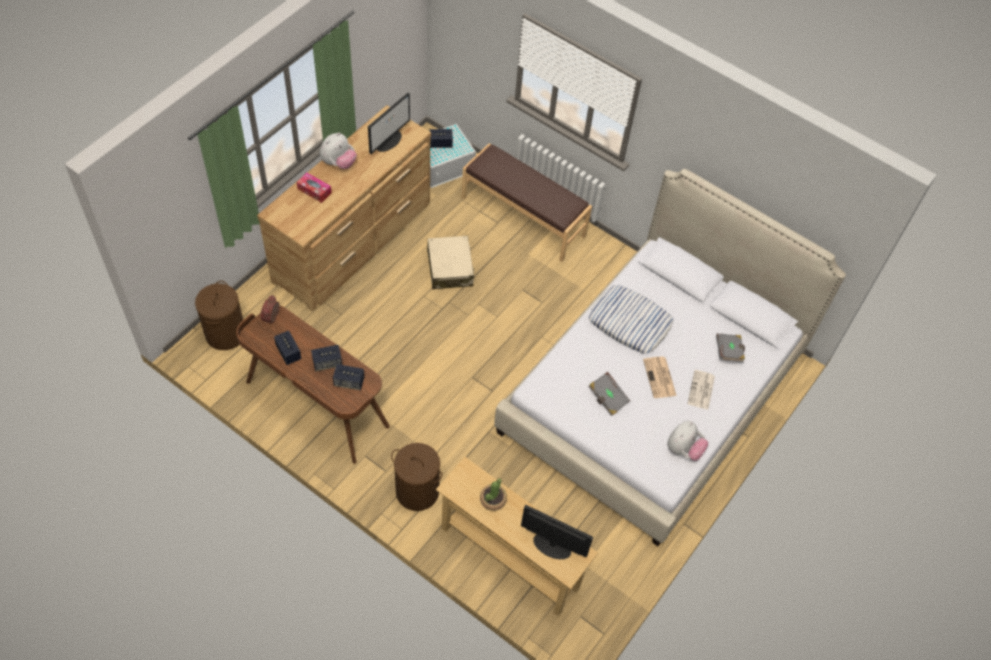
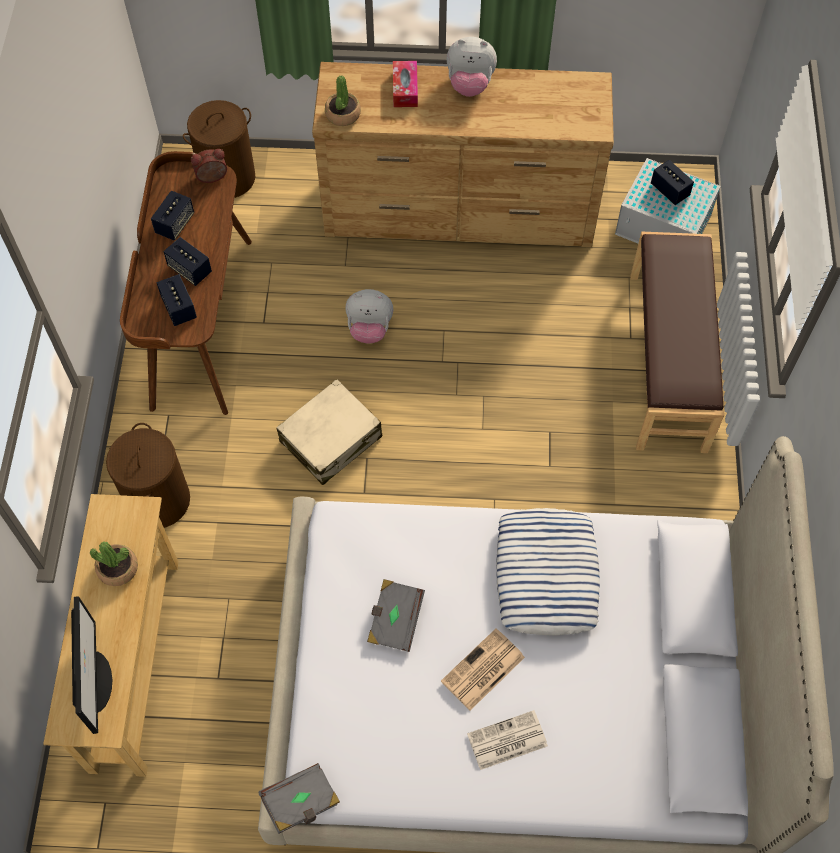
camera: 60 degrees right, 5 degrees up
monitor [368,93,410,154] -> none
beige suitcase [427,236,474,289] -> beige suitcase moved to [276,379,382,485]
plush toy [667,421,708,461] -> plush toy moved to [346,289,393,344]
grey book [716,333,745,363] -> grey book moved to [259,763,340,834]
none -> potted plant [325,75,361,126]

